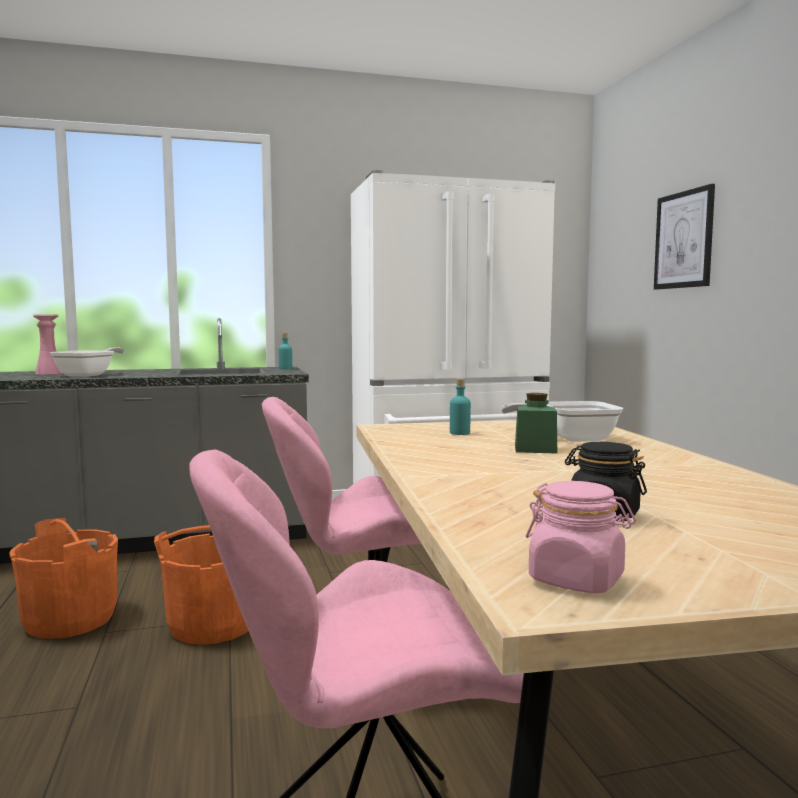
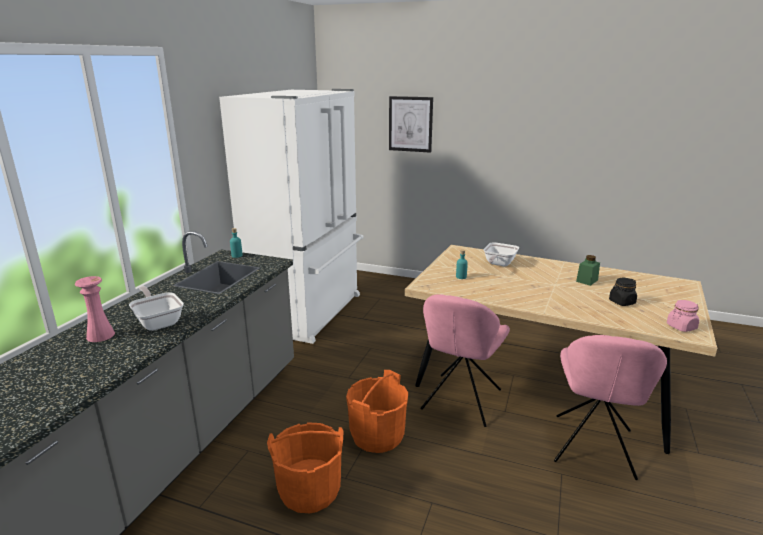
camera: 55 degrees left, 15 degrees up
green jar [515,393,557,454] -> green jar moved to [576,255,600,286]

